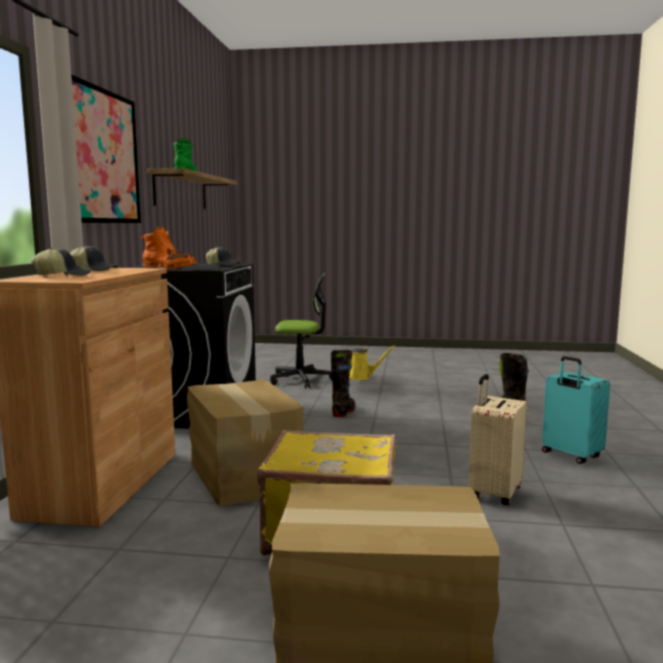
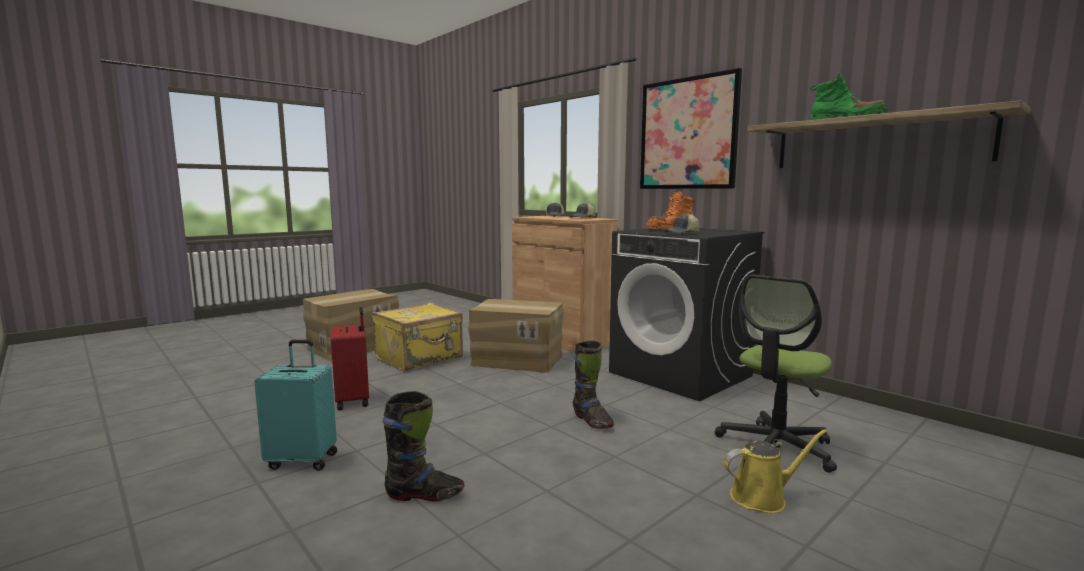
camera: 130 degrees right, 0 degrees up
yellow watering can [349,346,395,380] -> yellow watering can turned 150 degrees counterclockwise [724,429,828,513]
beige suitcase [469,374,527,505] -> red suitcase [331,307,369,410]

